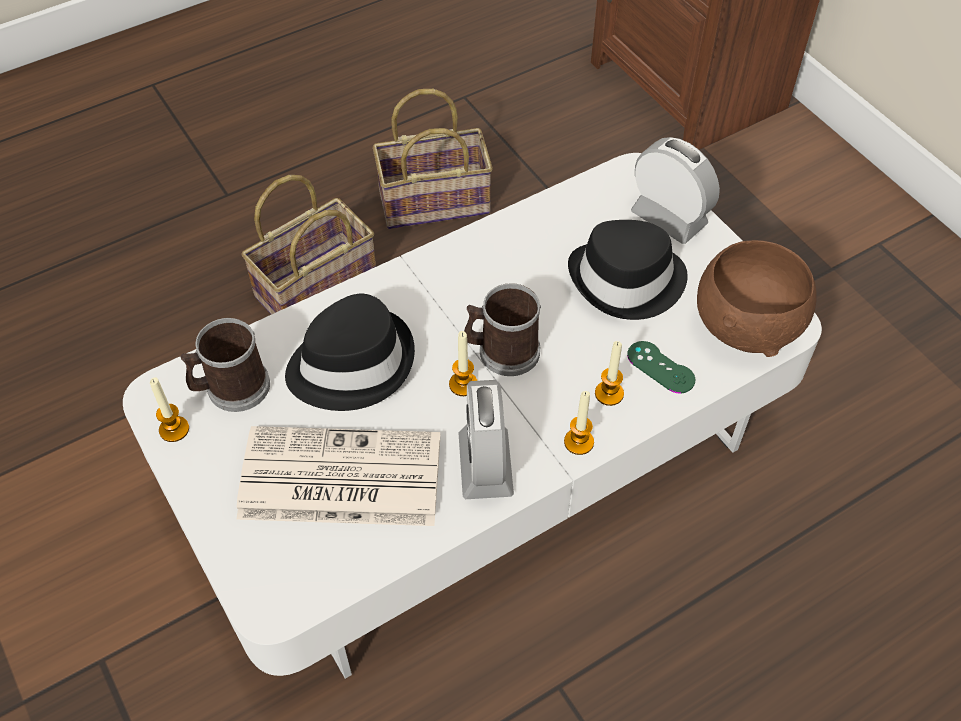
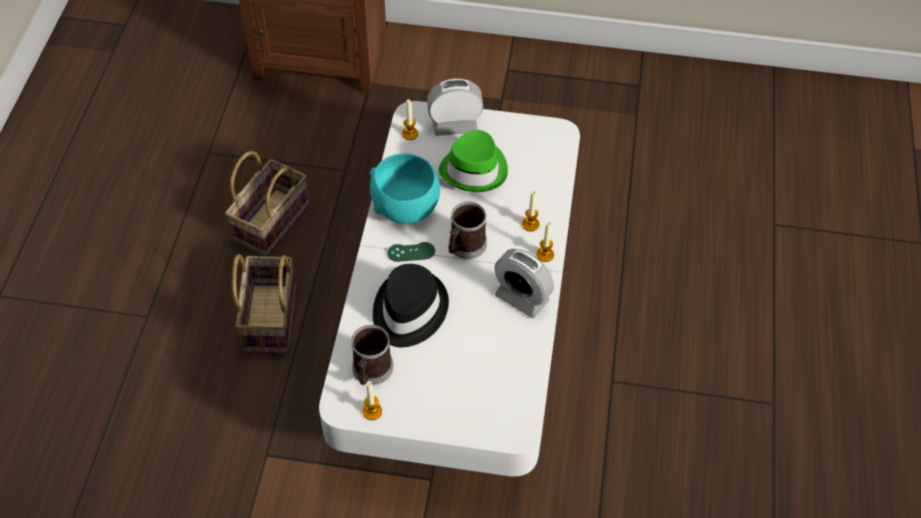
camera: 50 degrees left, 0 degrees up
newspaper [237,426,440,526] -> none
candle [449,331,477,396] -> candle moved to [402,100,418,140]
black hat [568,220,688,320] -> green hat [439,130,508,192]
green game controller [627,341,695,393] -> green game controller moved to [387,242,435,262]
brown bowl [697,240,817,357] -> none
none -> turquoise bowl [370,153,440,224]

